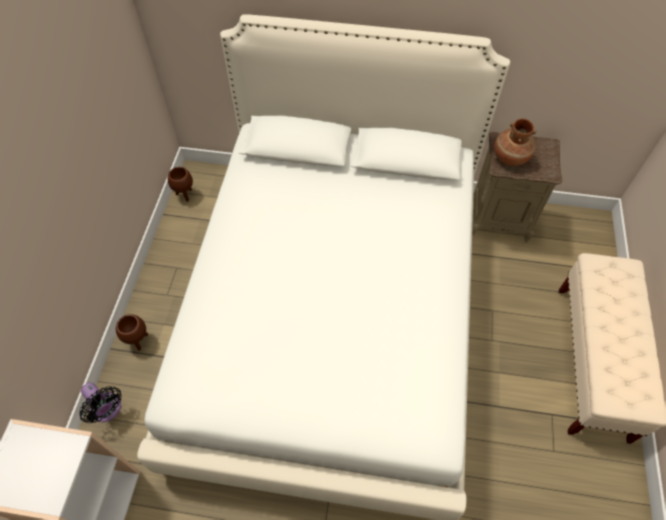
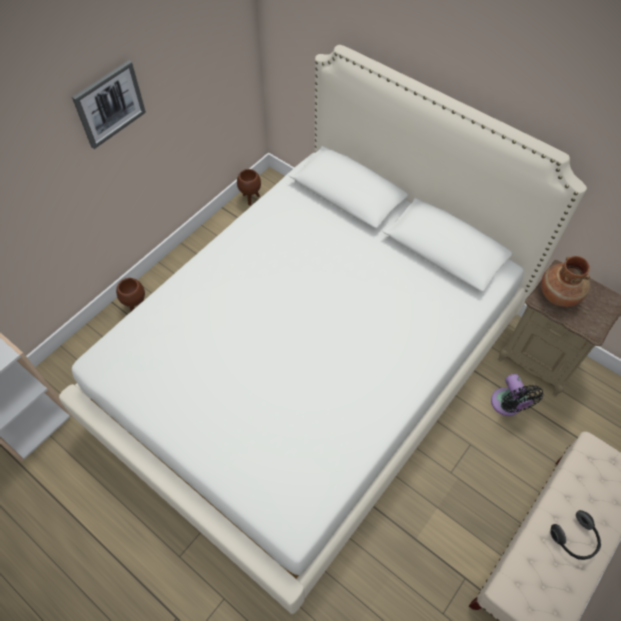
camera: 30 degrees right, 0 degrees up
black fan [79,382,122,423] -> black fan moved to [491,374,544,416]
none -> picture [72,60,146,149]
none -> headphones [550,510,601,560]

